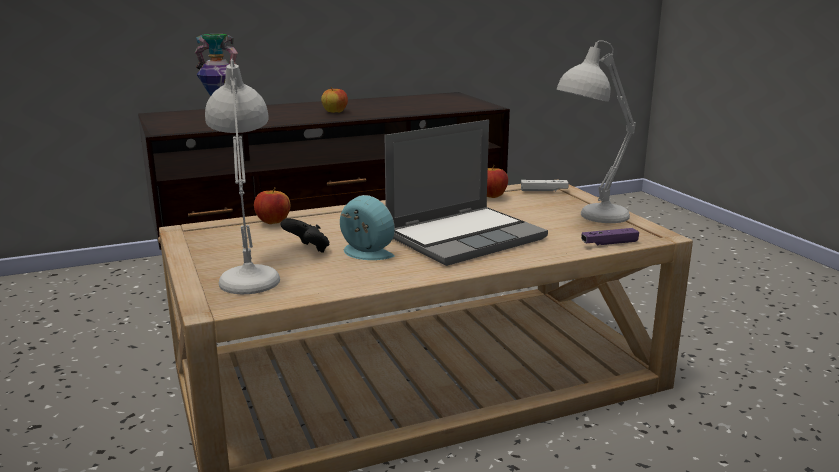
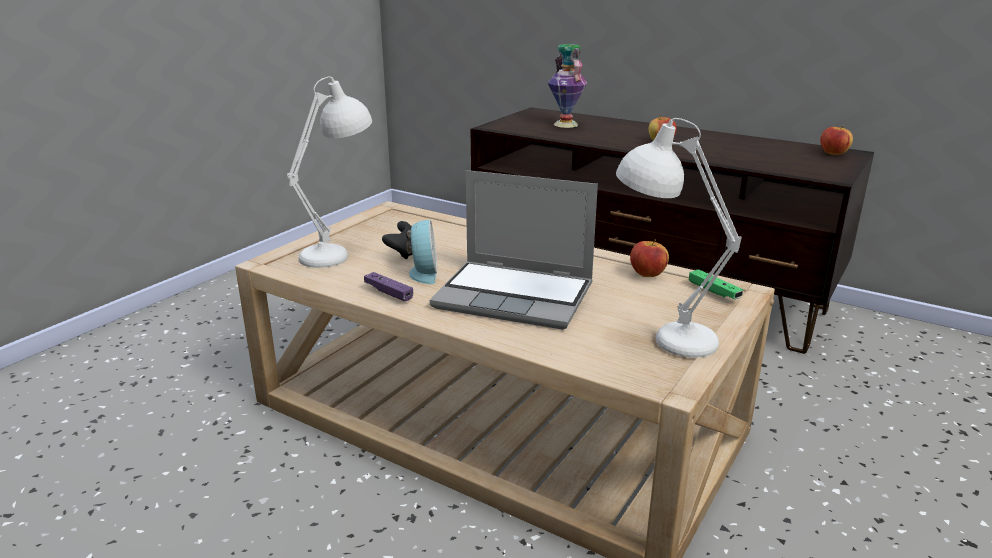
camera: 55 degrees right, 5 degrees up
apple [254,187,290,224] -> apple moved to [820,125,853,155]
white game controller [521,180,569,191] -> green game controller [689,269,743,299]
purple game controller [581,228,639,245] -> purple game controller moved to [364,272,413,301]

